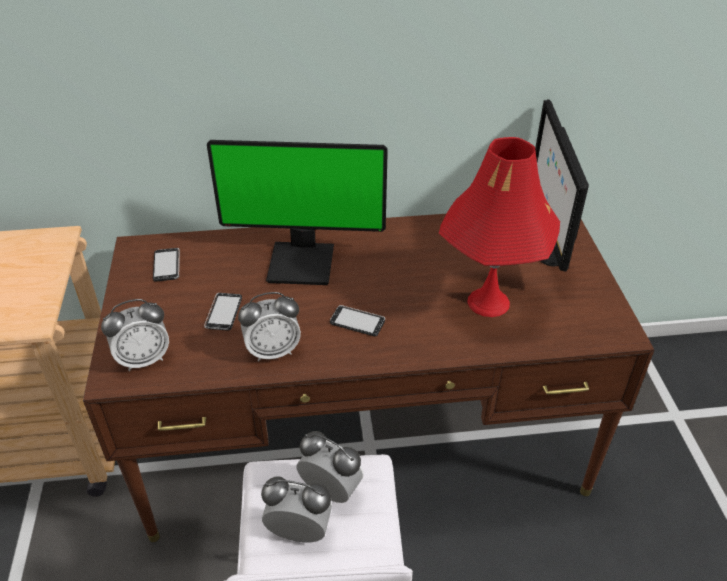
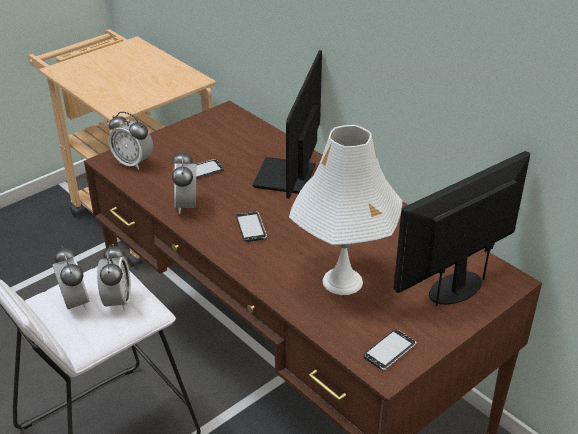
camera: 55 degrees right, 5 degrees down
phone [153,248,180,282] -> phone moved to [364,329,416,370]
monitor [207,140,388,285] -> monitor turned 45 degrees clockwise [252,50,322,199]
alarm clock [238,292,301,361] -> alarm clock turned 45 degrees clockwise [172,150,196,214]
red table lamp [439,137,560,317] -> white table lamp [289,125,402,295]

